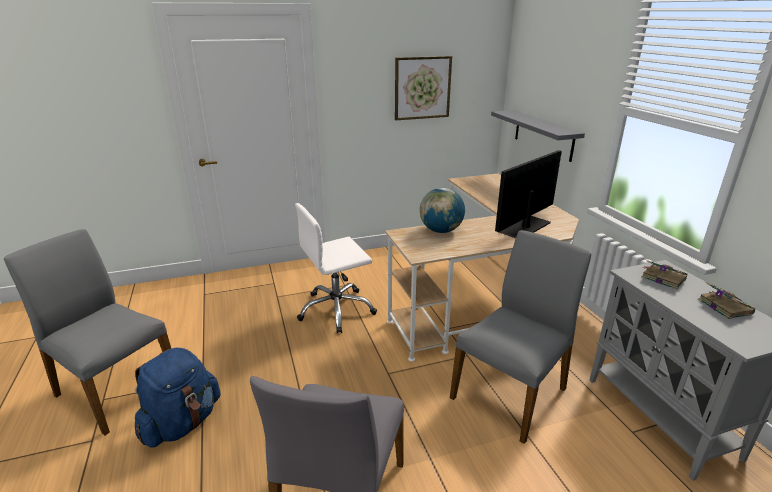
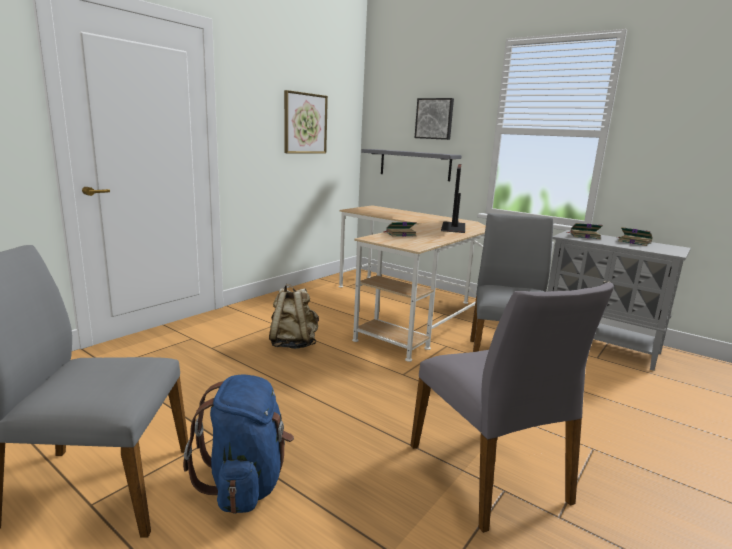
camera: 35 degrees left, 10 degrees down
white office chair [295,203,377,333] -> beige backpack [269,284,319,349]
globe [420,188,465,233] -> book [385,222,417,237]
none -> picture [415,98,454,140]

